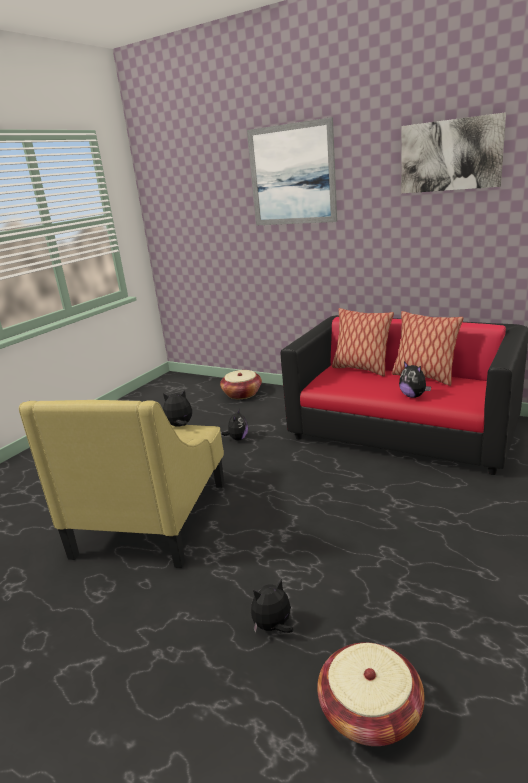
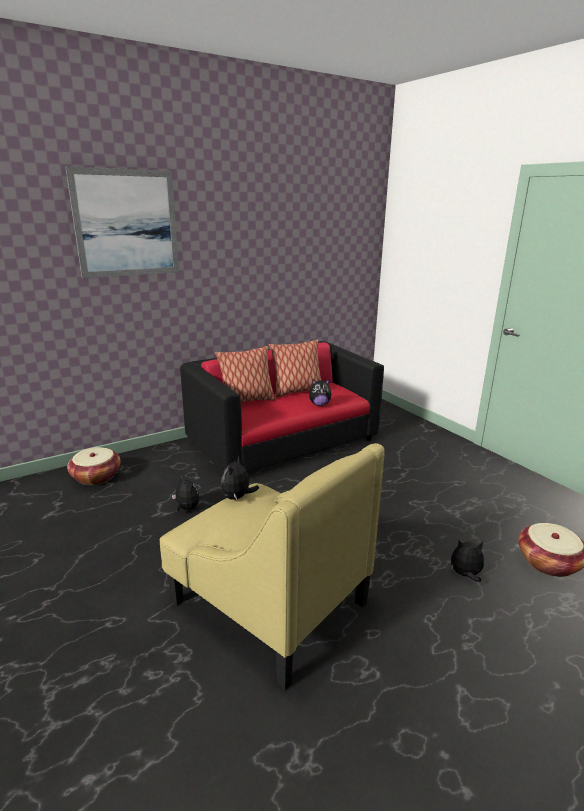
camera: 65 degrees left, 0 degrees up
plush toy [251,579,293,633] -> plush toy turned 90 degrees clockwise [450,540,484,582]
picture [401,112,506,194] -> none

